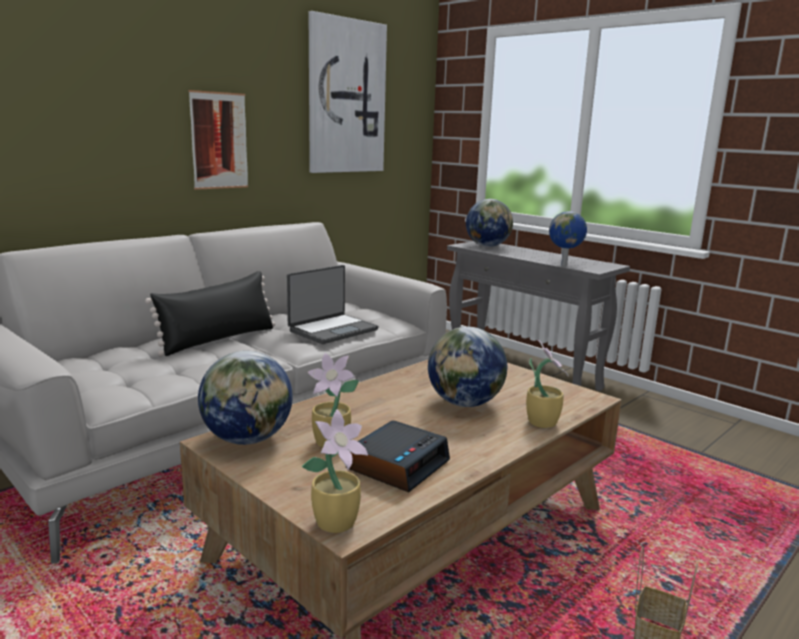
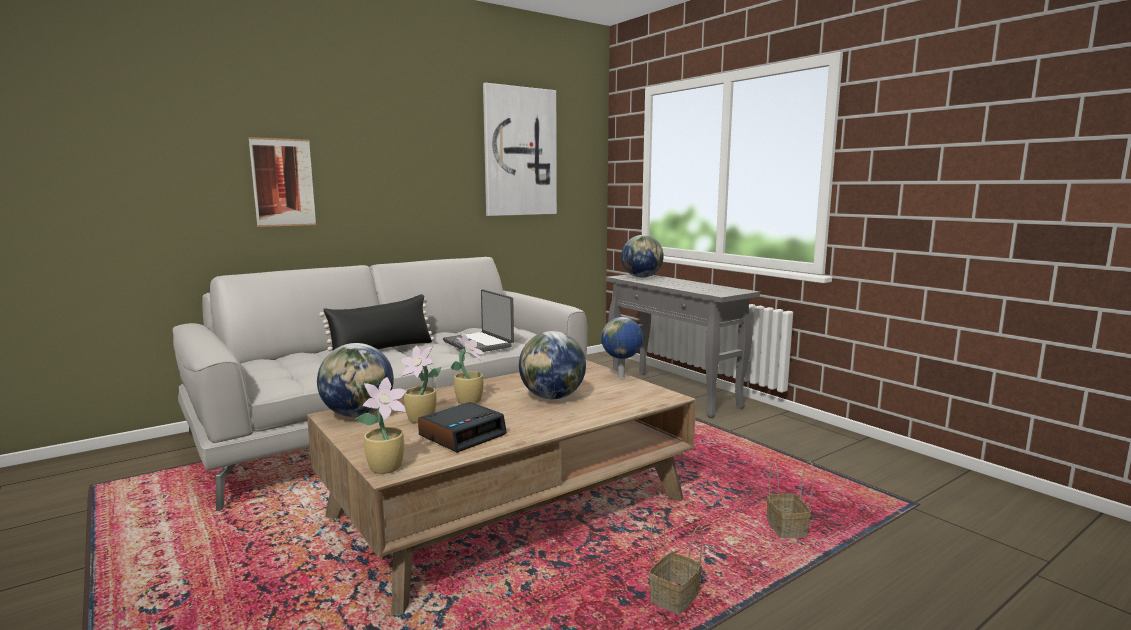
camera: 10 degrees right, 5 degrees down
picture [189,90,248,190] -> picture moved to [248,137,316,227]
laptop [287,265,379,344] -> laptop turned 90 degrees clockwise [443,289,514,352]
potted plant [526,339,569,428] -> potted plant moved to [451,332,485,404]
globe [549,211,587,266] -> globe moved to [601,317,643,378]
none -> basket [767,461,814,538]

